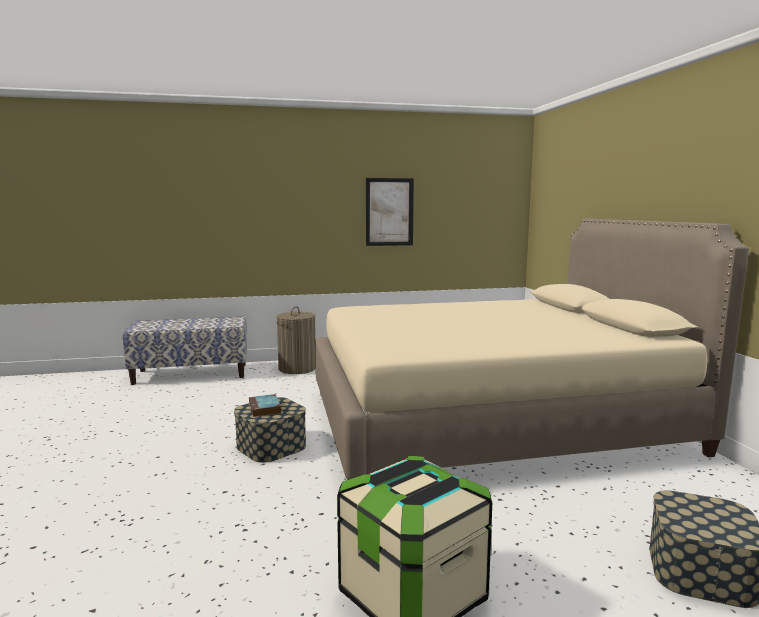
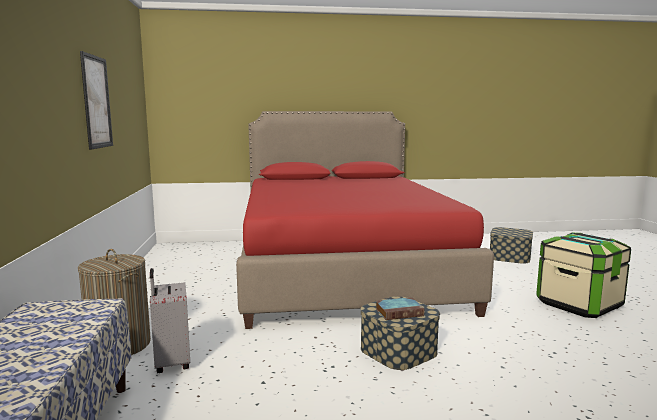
camera: 85 degrees left, 0 degrees up
beige bed [315,219,749,480] -> red bed [236,111,494,329]
none -> grey suitcase [150,268,190,373]

